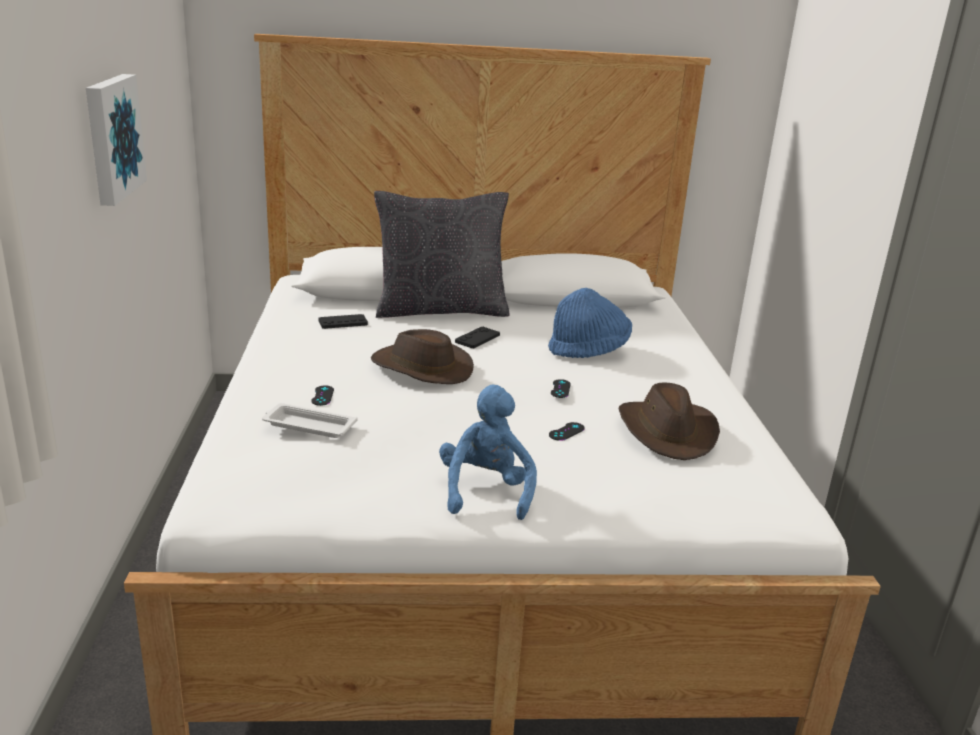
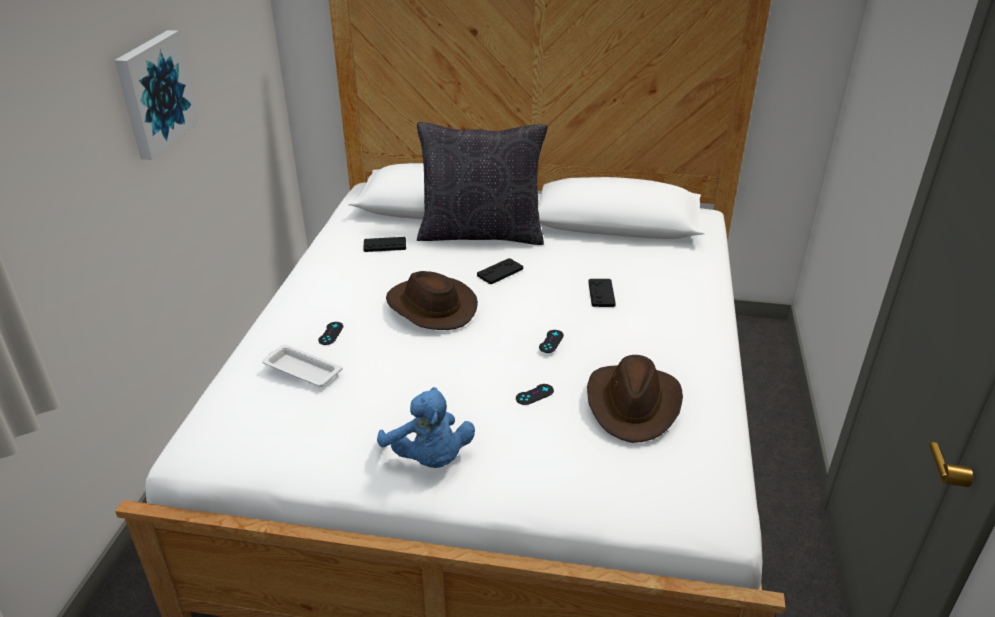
camera: 15 degrees right, 10 degrees up
blue plush toy [439,385,537,520] -> blue plush toy turned 135 degrees clockwise [377,387,475,468]
blue hat [548,288,632,358] -> black game controller [589,279,616,307]

